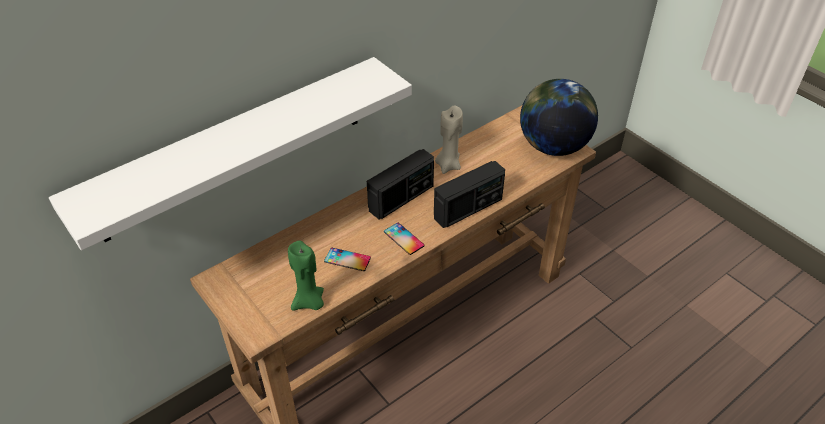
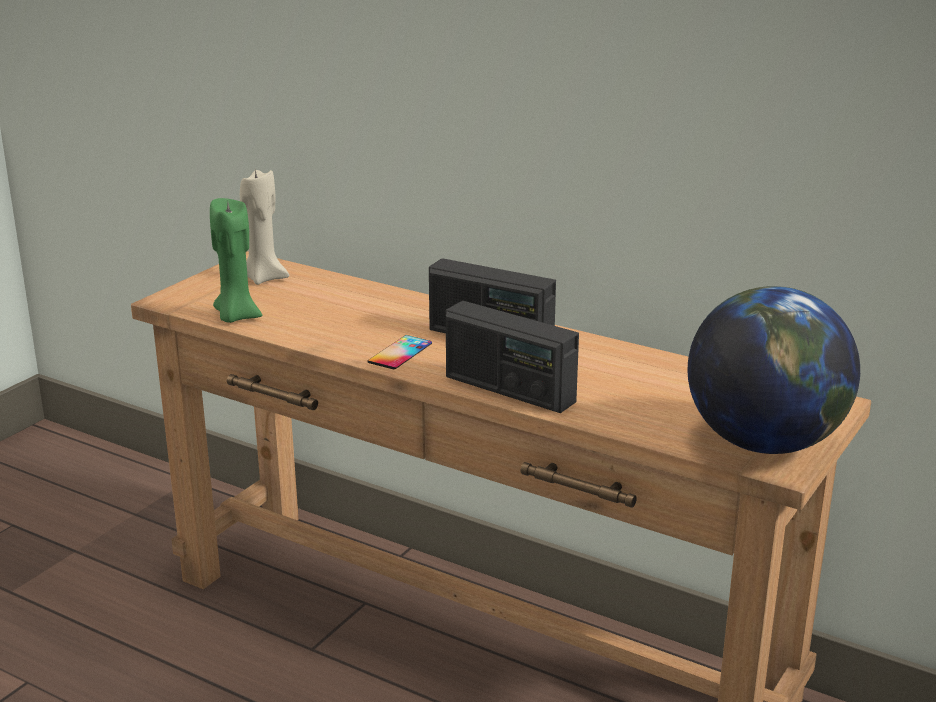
camera: 70 degrees right, 20 degrees down
white shelf [49,57,412,250] -> none
phone [324,248,371,271] -> none
beige candle [435,106,463,174] -> beige candle moved to [240,168,289,285]

